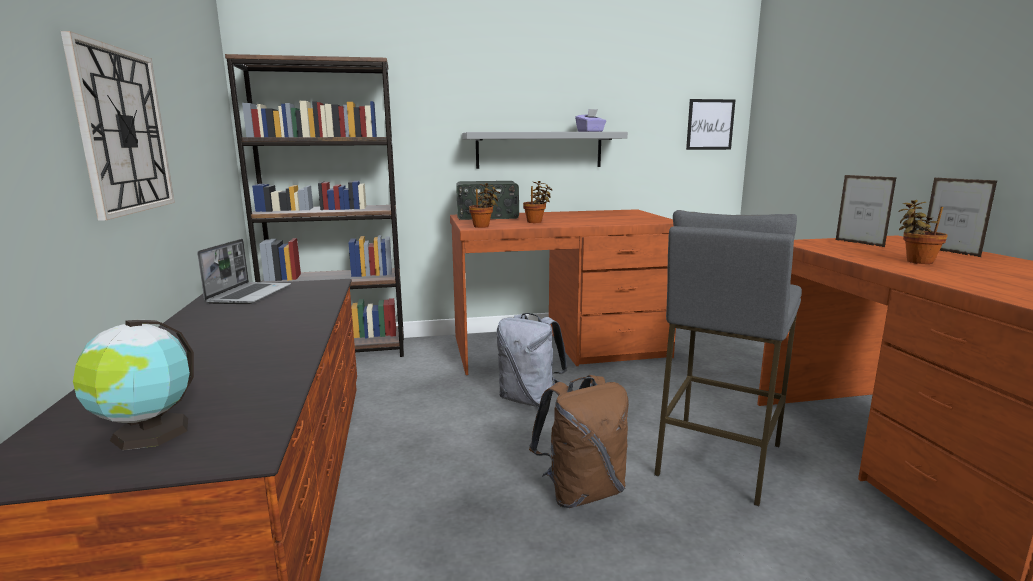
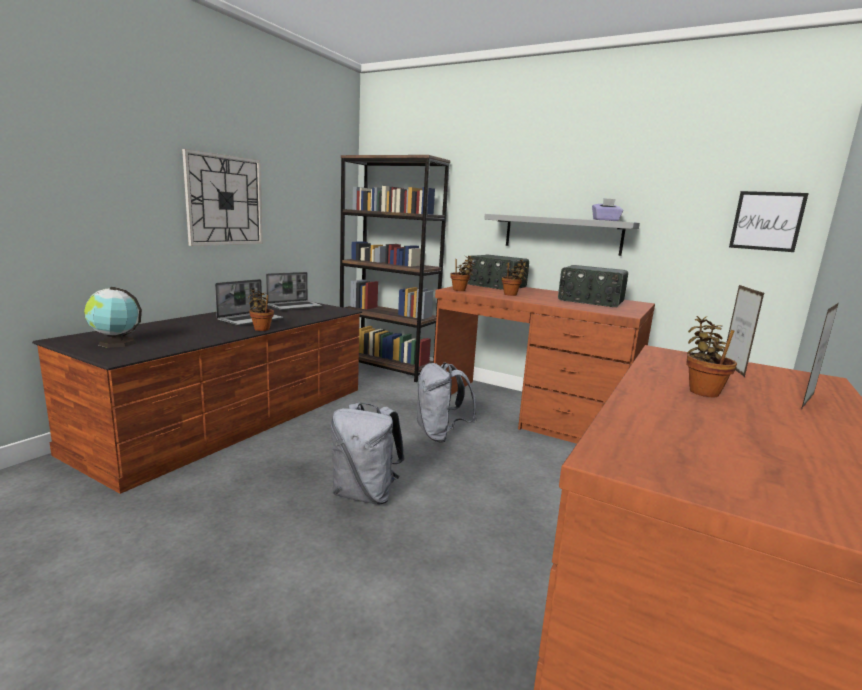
camera: 40 degrees right, 0 degrees up
brown backpack [529,375,629,508] -> grey backpack [331,403,405,504]
grey stool [654,210,802,506] -> none
picture frame [925,177,998,257] -> picture frame turned 150 degrees counterclockwise [801,303,839,409]
none -> laptop [215,279,283,326]
none -> potted plant [248,290,274,331]
none -> radio [558,265,628,307]

